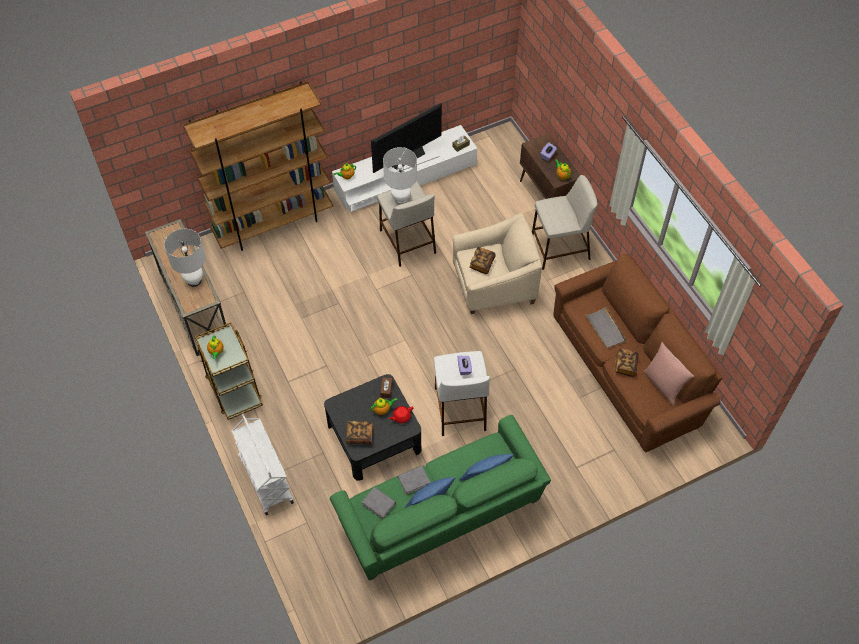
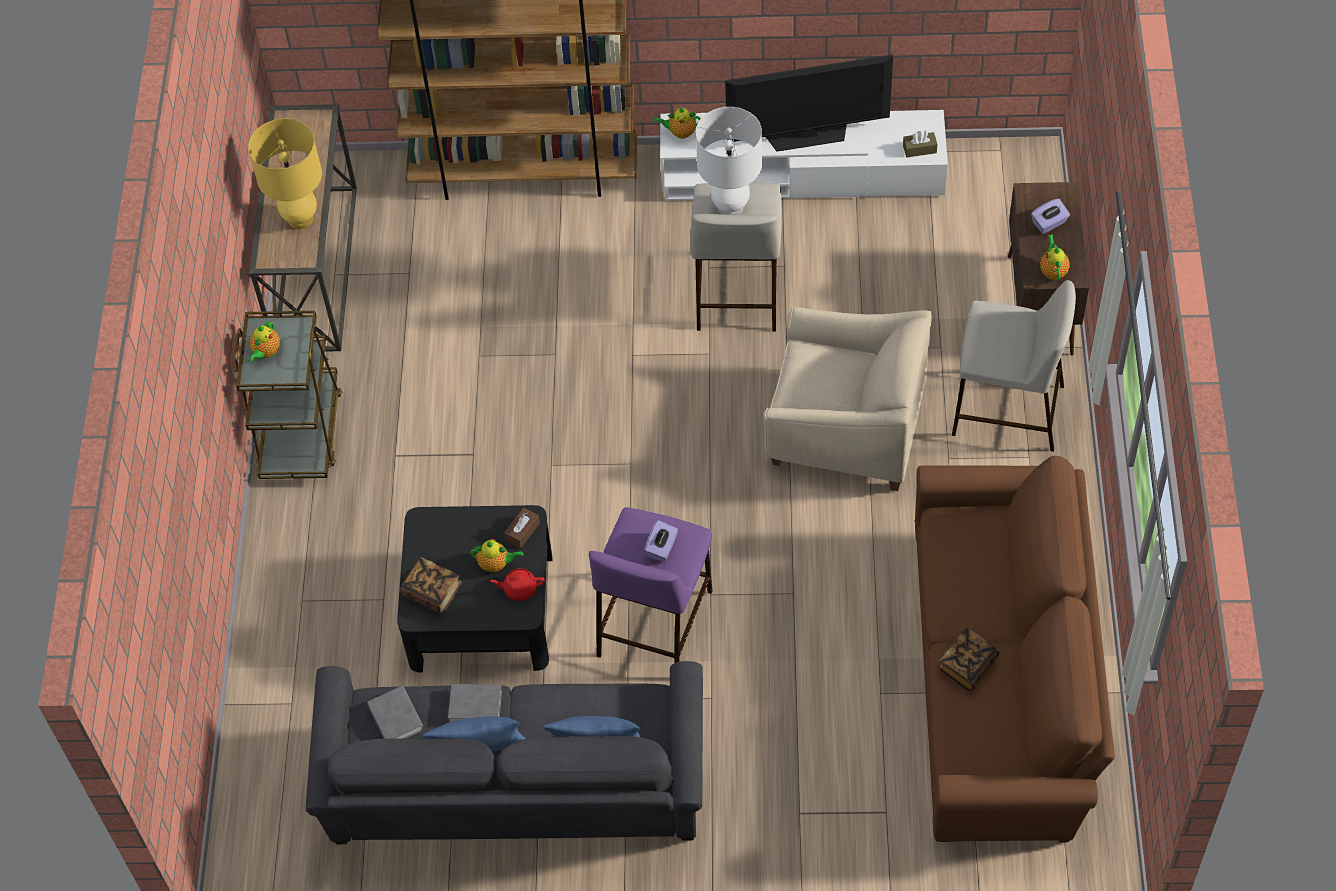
camera: 30 degrees right, 0 degrees up
white table lamp [164,229,206,287] -> yellow table lamp [248,118,322,229]
white cart [231,414,294,515] -> none
green sofa [330,415,551,581] -> grey sofa [306,661,703,844]
white stool [434,351,490,436] -> purple stool [589,507,712,663]
book [469,247,496,274] -> none
grey tray [585,306,626,349] -> none
pink pillow [644,342,694,406] -> none

